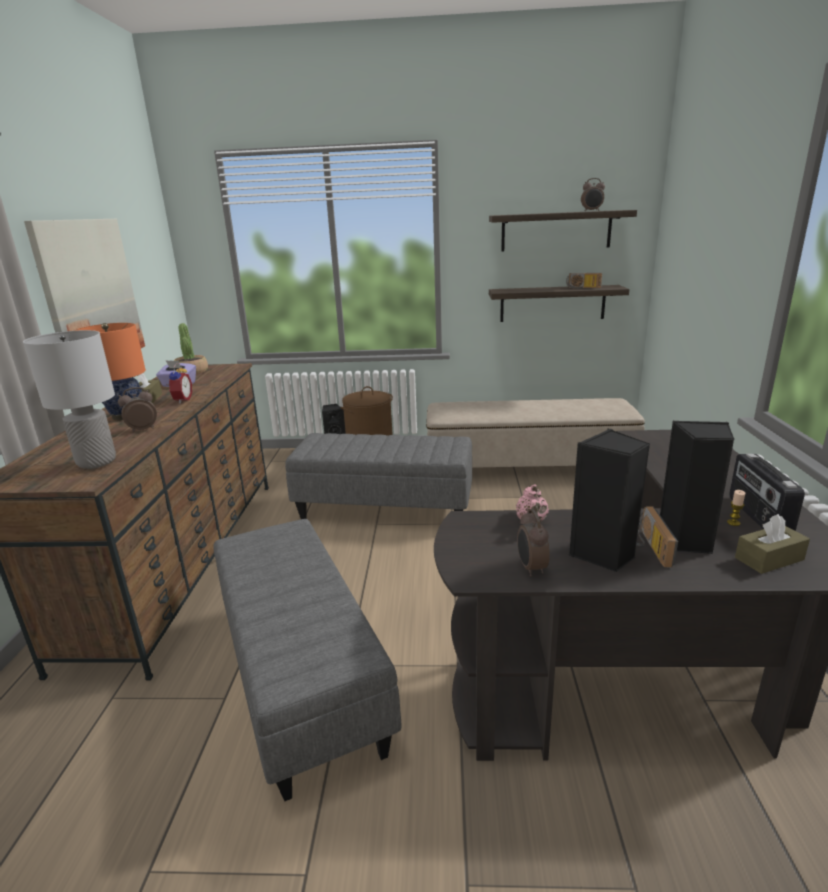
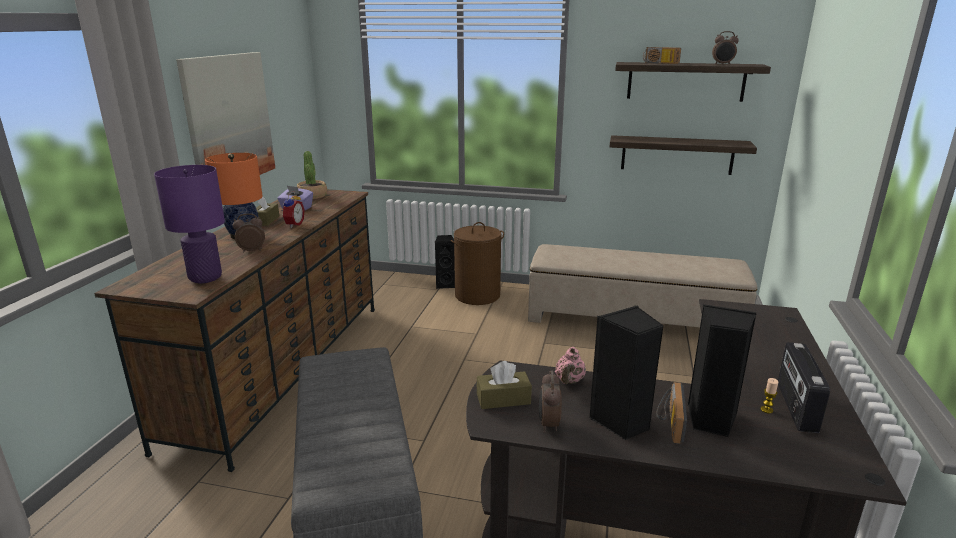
camera: 10 degrees right, 0 degrees up
grey table lamp [23,330,116,469] -> purple table lamp [154,165,225,283]
grey ottoman [285,433,472,519] -> none
radio [566,273,602,289] -> radio moved to [643,47,681,64]
brown tissue box [735,514,810,574] -> brown tissue box moved to [477,361,532,409]

